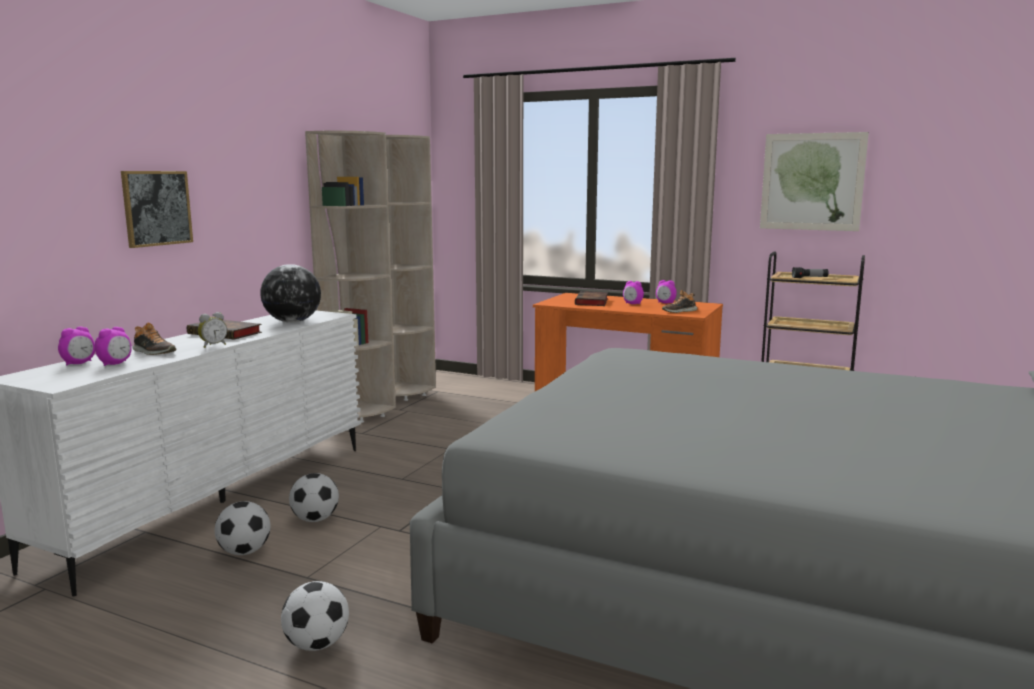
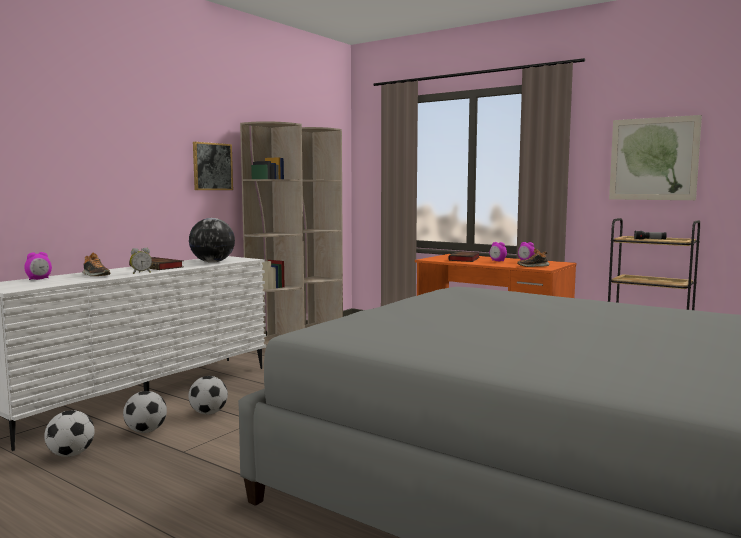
camera: 10 degrees right, 5 degrees down
alarm clock [95,327,132,366] -> none
picture [121,171,193,248] -> picture moved to [193,142,233,190]
football [281,581,349,651] -> football moved to [44,410,95,457]

